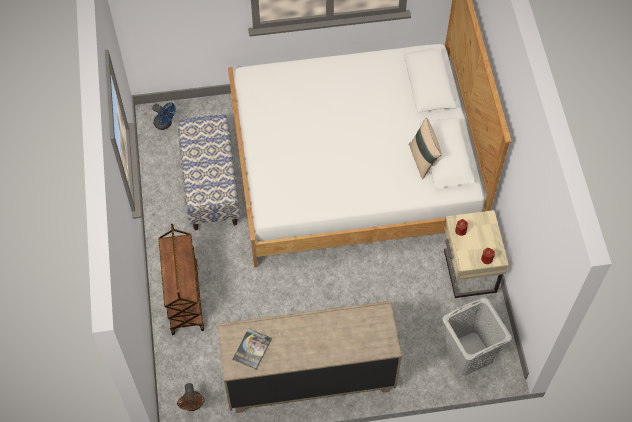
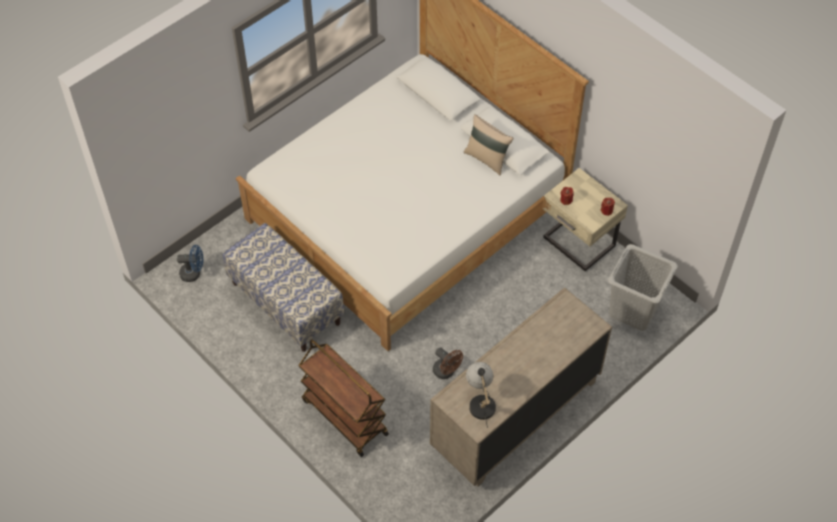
camera: 35 degrees left, 5 degrees down
brown fan [177,383,205,411] -> brown fan moved to [433,347,463,379]
book [233,328,272,370] -> table lamp [466,362,496,428]

